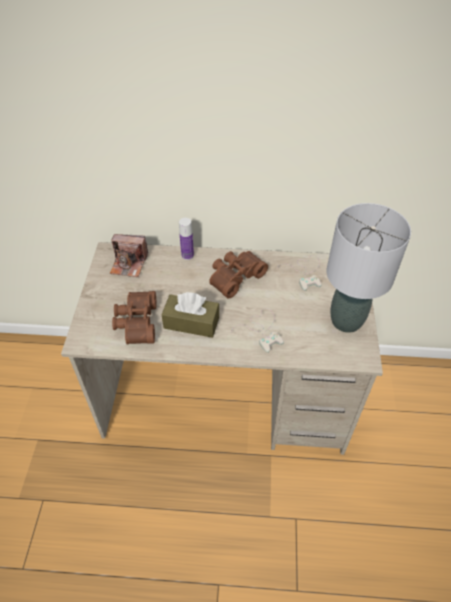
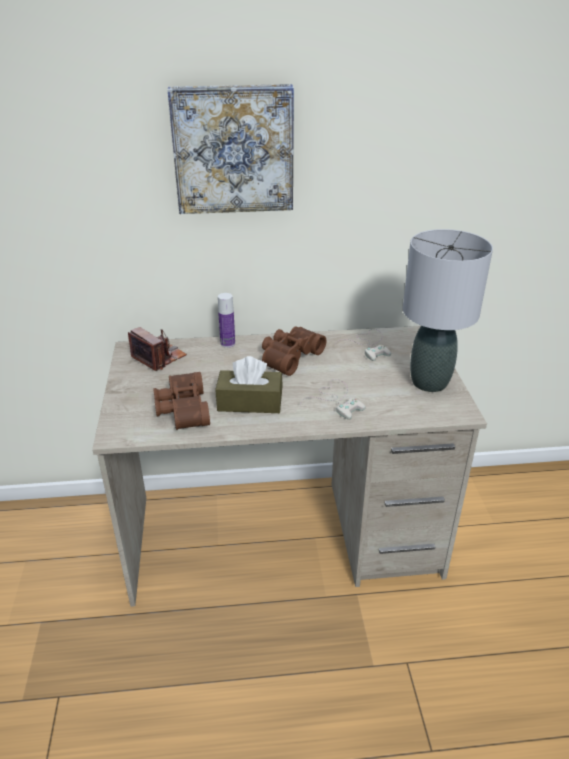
camera: 10 degrees left, 15 degrees down
camera [110,234,148,277] -> camera turned 135 degrees counterclockwise [128,327,187,371]
none -> picture [168,84,294,214]

